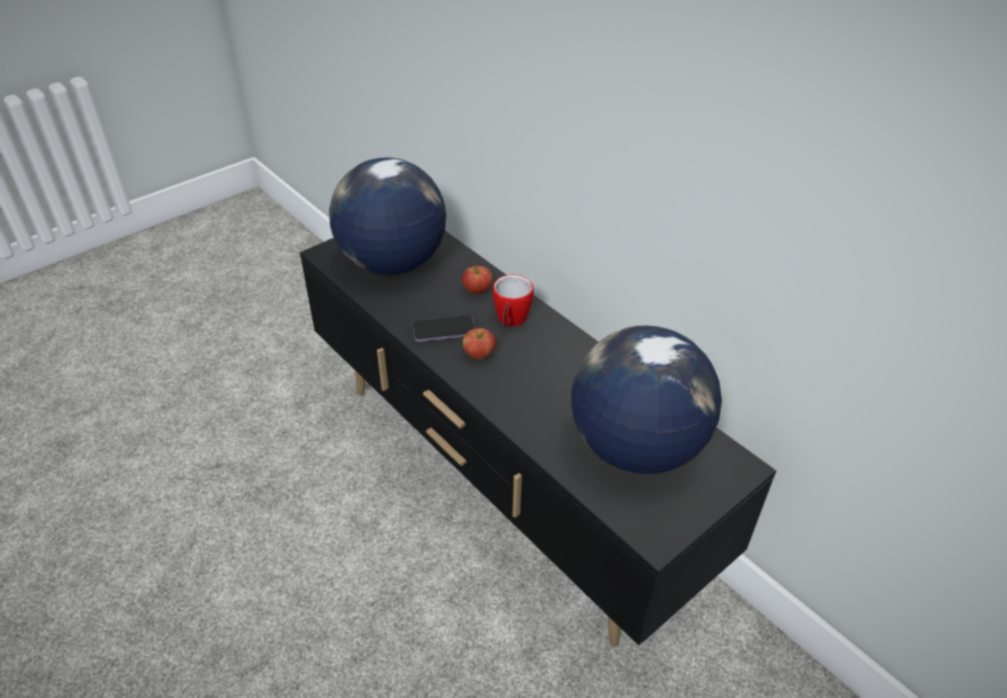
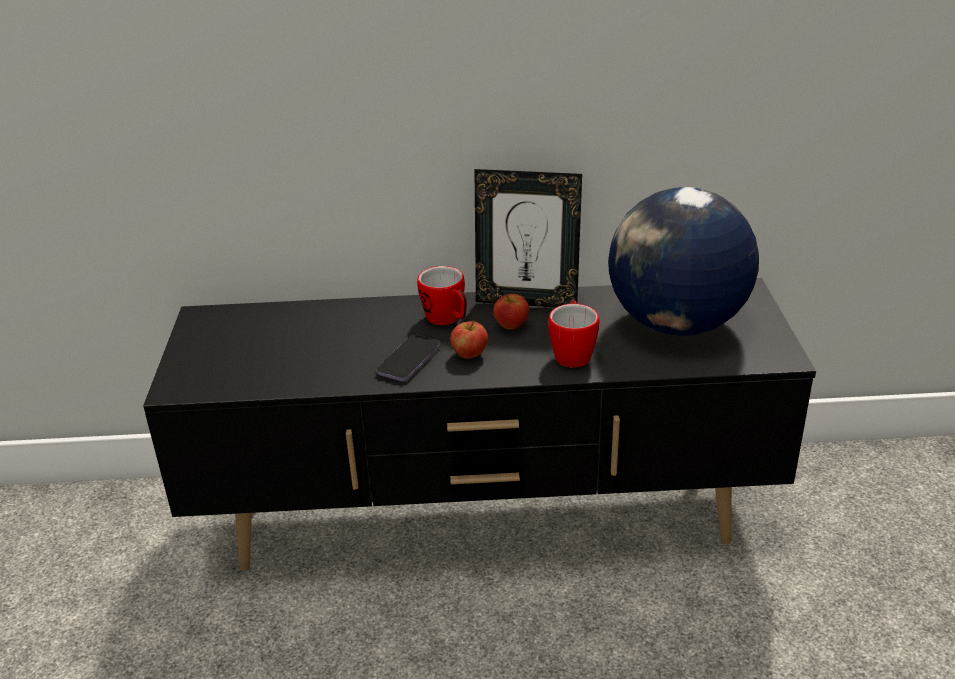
camera: 50 degrees left, 10 degrees down
globe [329,158,446,275] -> none
apple [462,265,493,294] -> apple moved to [493,294,529,330]
none -> picture frame [474,169,582,308]
none -> mug [548,300,599,368]

